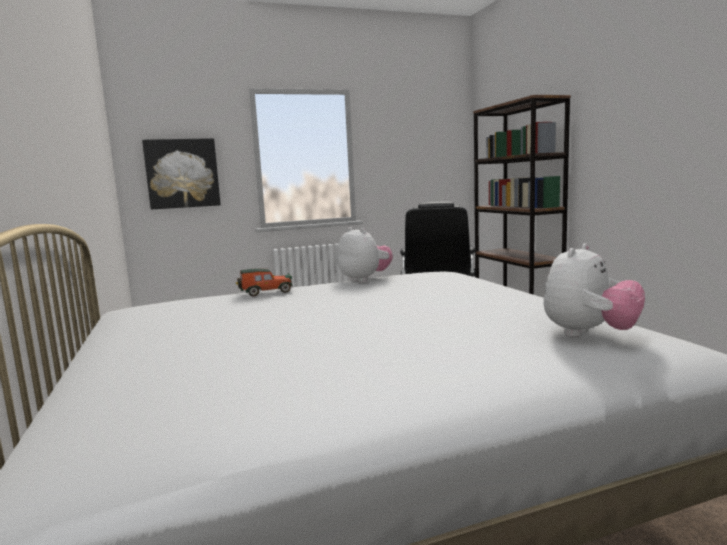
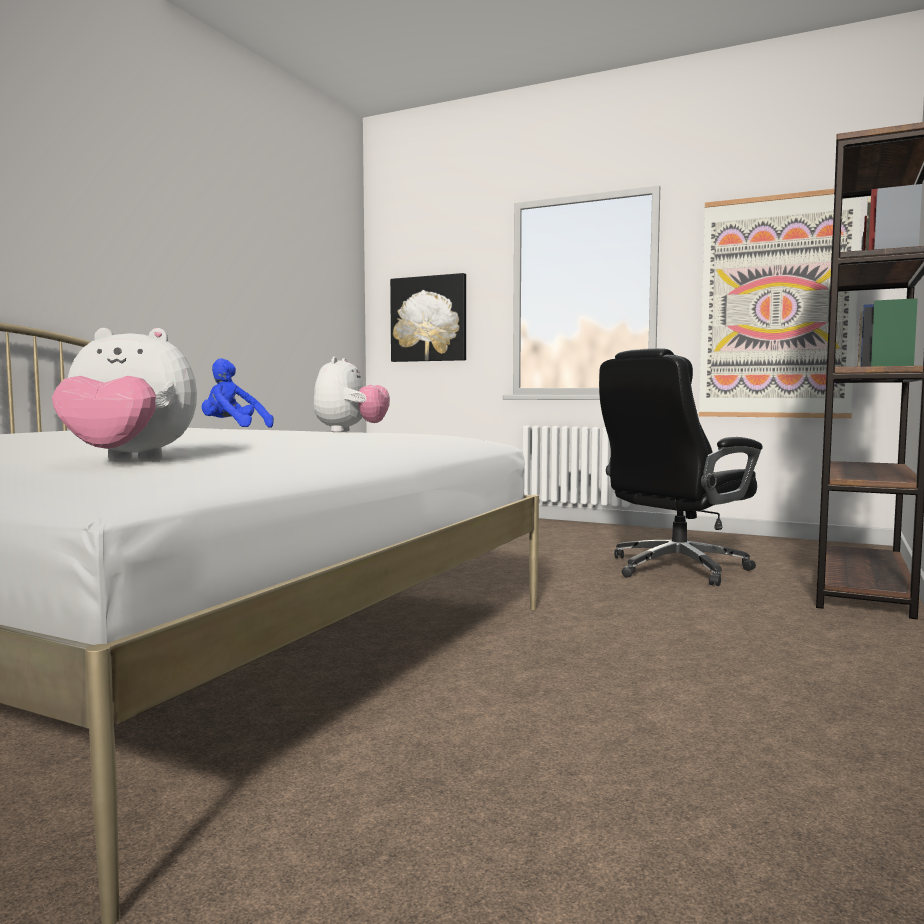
camera: 45 degrees right, 5 degrees down
toy car [236,268,293,296] -> blue plush toy [202,359,274,428]
none -> picture [699,189,862,418]

